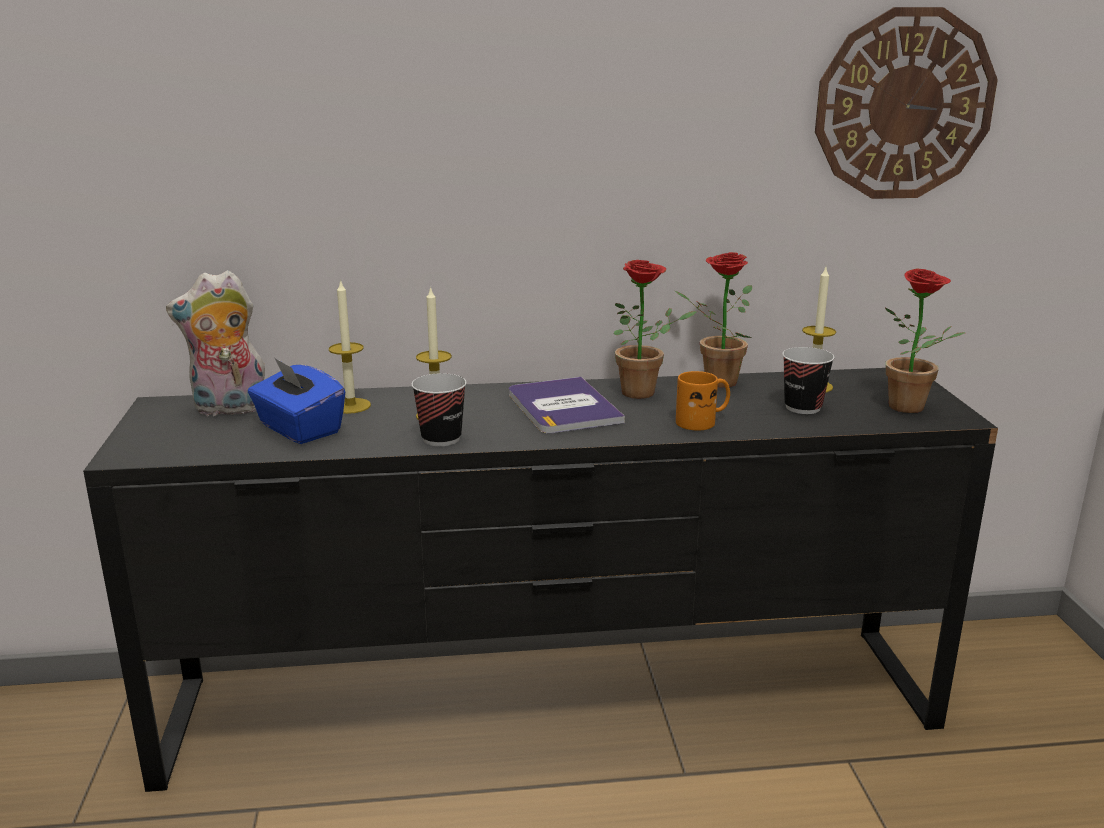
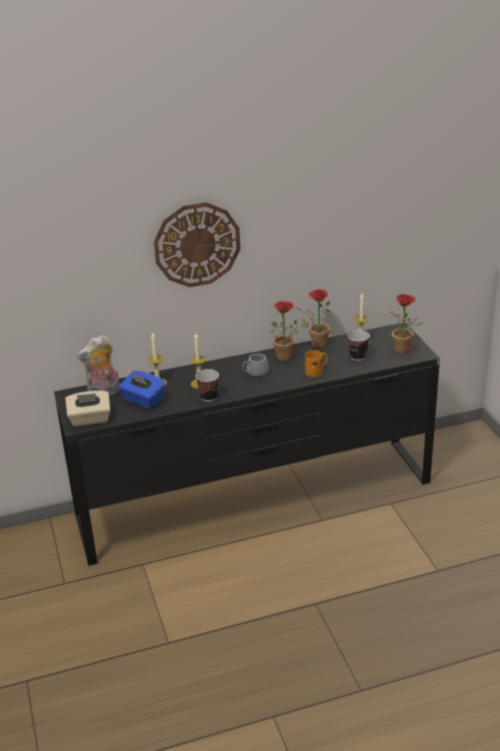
camera: 10 degrees left, 10 degrees up
book [509,377,625,434] -> grey mug [242,353,269,377]
wall clock [815,7,998,199] -> wall clock moved to [154,202,241,287]
none -> beige tissue box [65,390,111,427]

